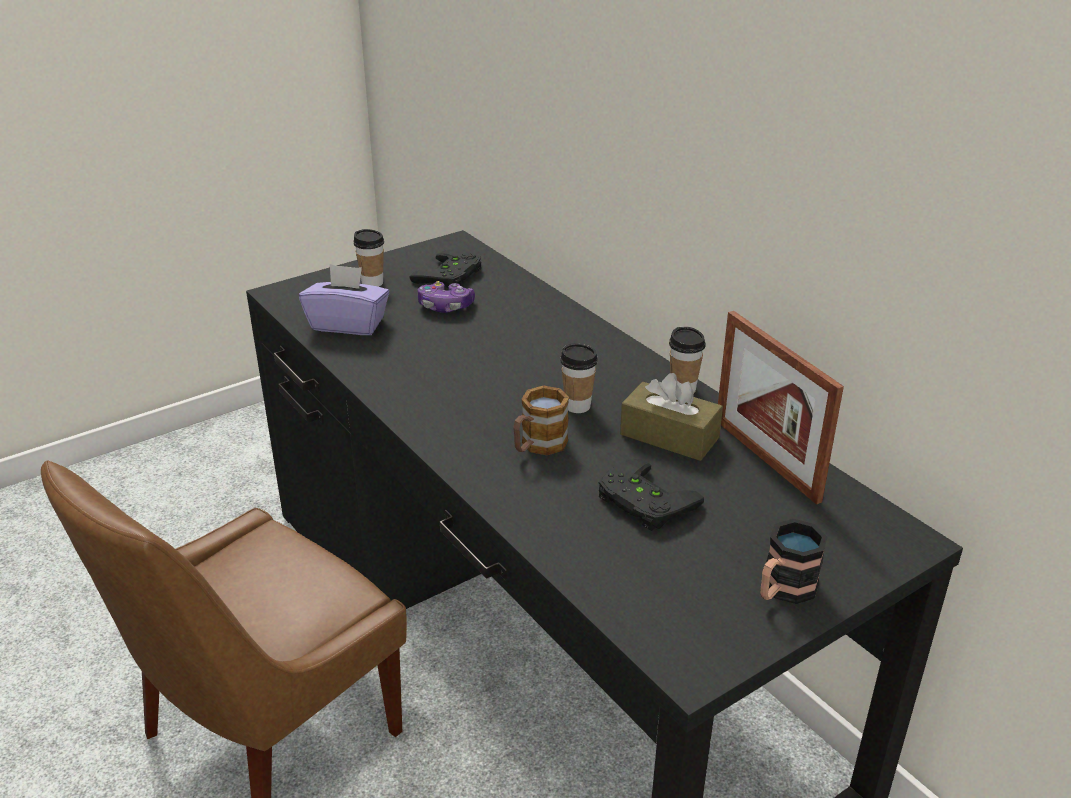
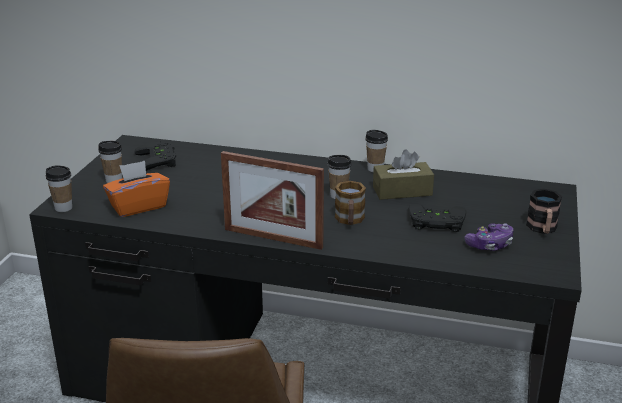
camera: 40 degrees left, 5 degrees down
purple tissue box [299,264,390,335] -> orange tissue box [103,161,170,217]
game controller [417,281,475,313] -> game controller moved to [464,223,514,251]
picture frame [718,311,844,505] -> picture frame moved to [221,151,324,250]
none -> cup [46,165,73,212]

